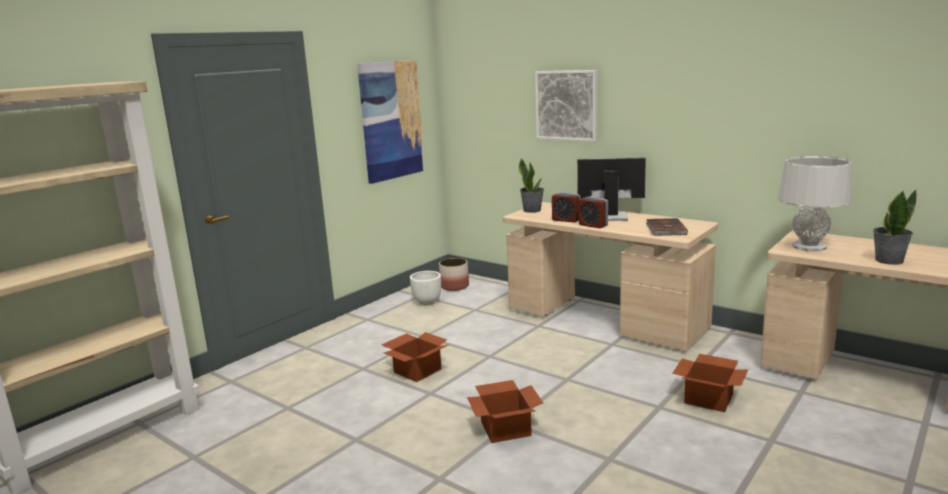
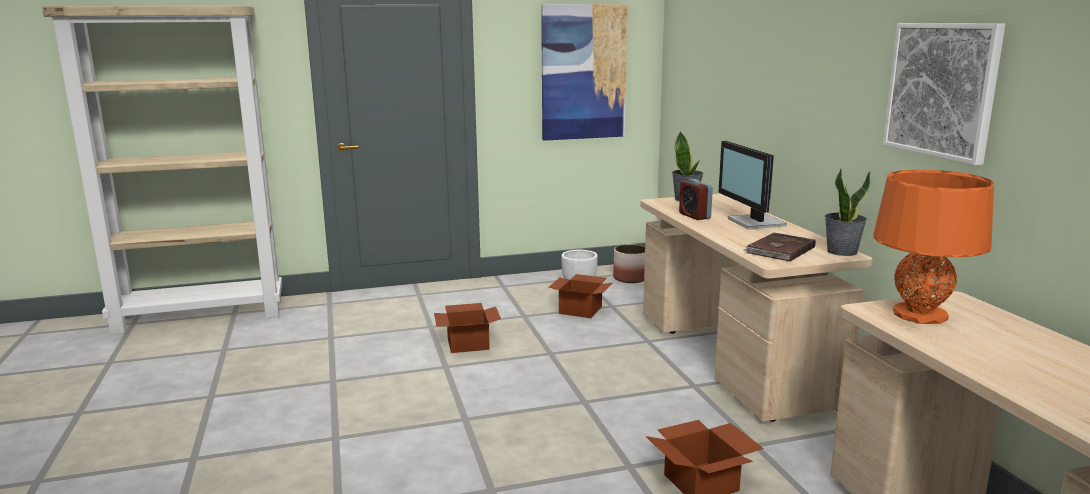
camera: 35 degrees right, 0 degrees up
cardboard box [467,380,543,443] -> cardboard box moved to [549,274,612,318]
picture [535,70,597,142] -> picture moved to [883,23,1005,166]
monitor [577,158,646,221] -> monitor turned 150 degrees counterclockwise [718,141,787,229]
alarm clock [579,196,608,228] -> none
grey table lamp [778,156,852,251] -> orange table lamp [873,170,994,324]
potted plant [873,190,917,265] -> potted plant moved to [825,168,871,256]

